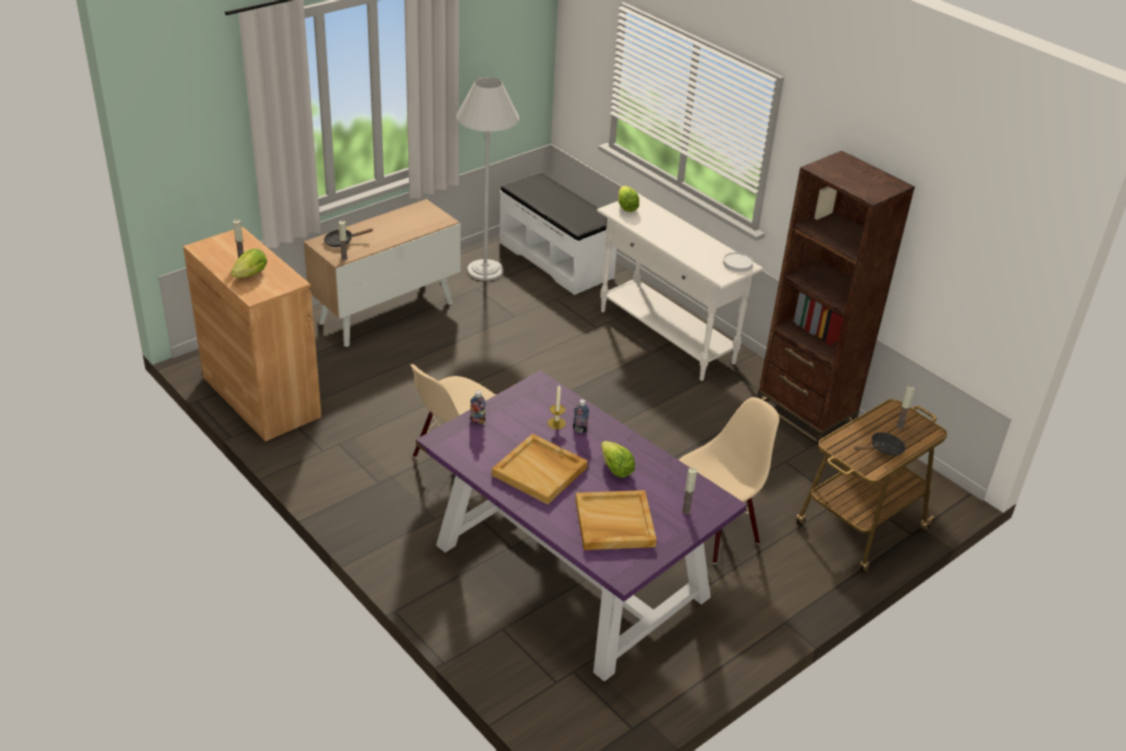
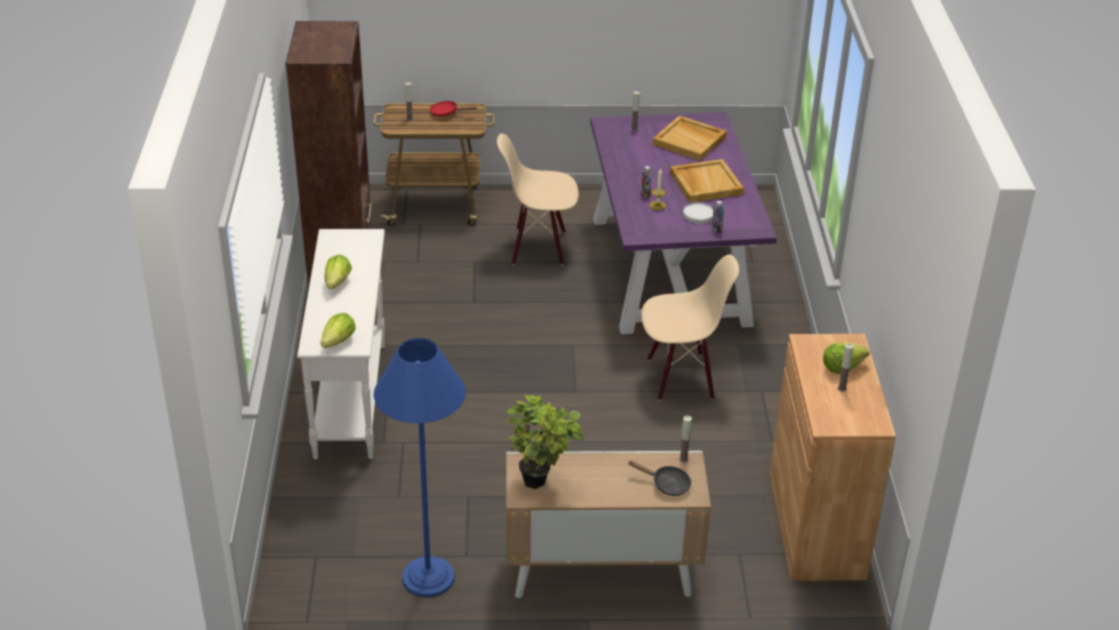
camera: 140 degrees left, 0 degrees up
white floor lamp [456,77,519,281] -> blue floor lamp [373,338,466,597]
white bench [499,172,617,295] -> none
lettuce [601,441,635,478] -> lettuce moved to [325,255,352,289]
white plate [723,252,753,272] -> white plate moved to [683,202,714,224]
black frying pan [854,432,906,456] -> red frying pan [429,101,476,117]
none -> potted plant [506,395,584,489]

